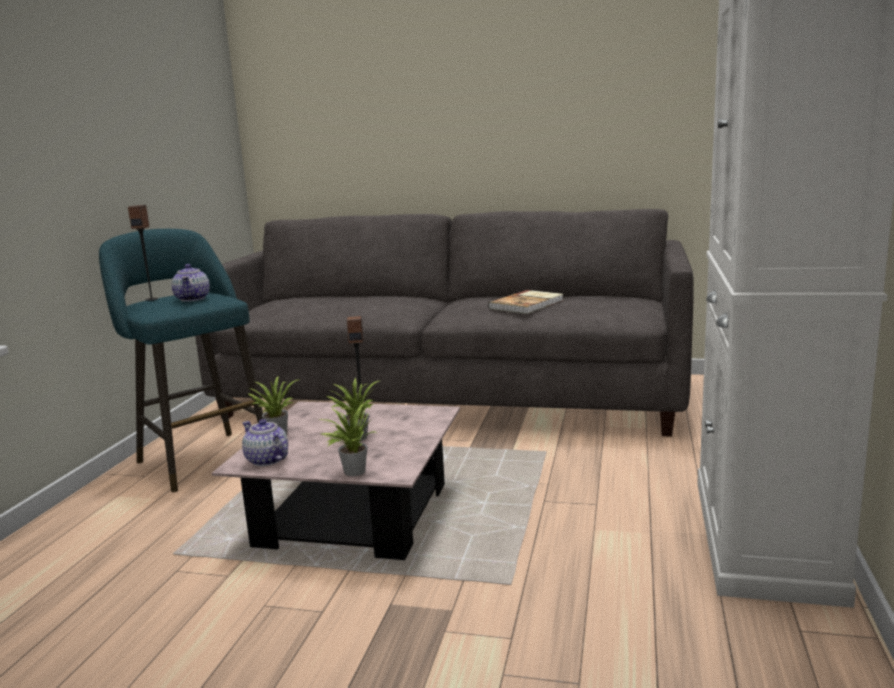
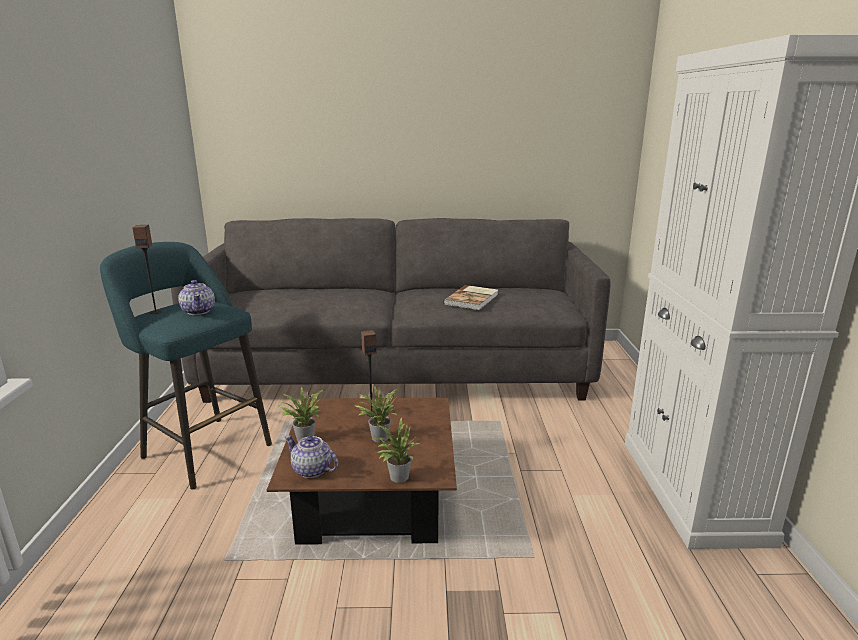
camera: 15 degrees left, 5 degrees up
pink coffee table [212,401,460,560] -> brown coffee table [267,398,457,545]

